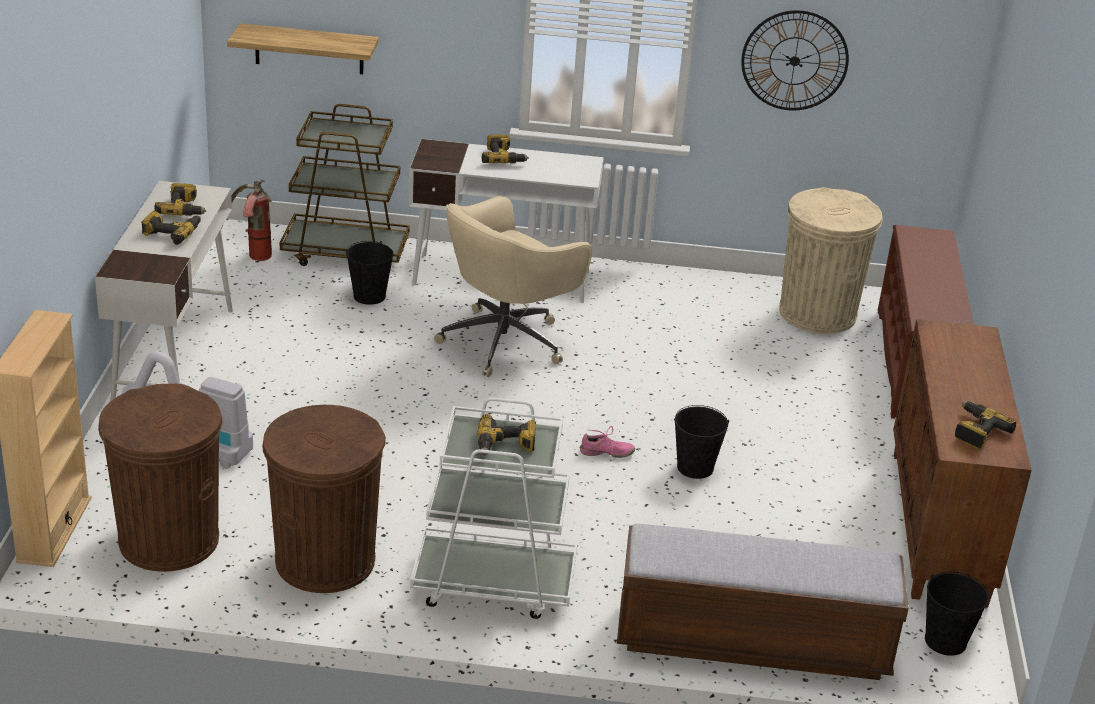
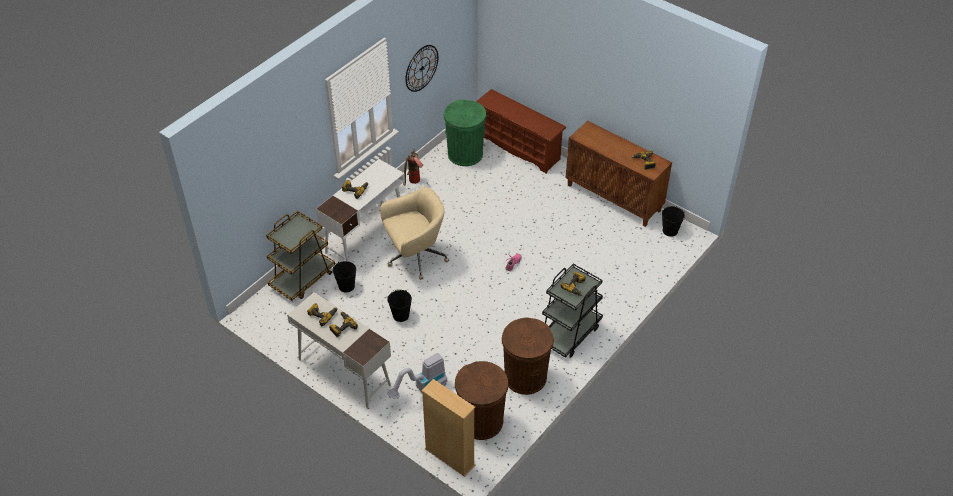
camera: 55 degrees left, 15 degrees up
fire extinguisher [221,180,272,261] -> fire extinguisher moved to [403,149,423,186]
shelf [227,23,379,75] -> none
white cart [410,398,577,619] -> black cart [542,264,603,358]
beige office chair [434,196,592,377] -> beige office chair turned 105 degrees counterclockwise [380,187,449,280]
bench [617,524,909,680] -> none
black bucket [674,405,729,479] -> black bucket moved to [387,290,412,322]
beige trash can [779,187,883,334] -> green trash can [443,99,486,166]

